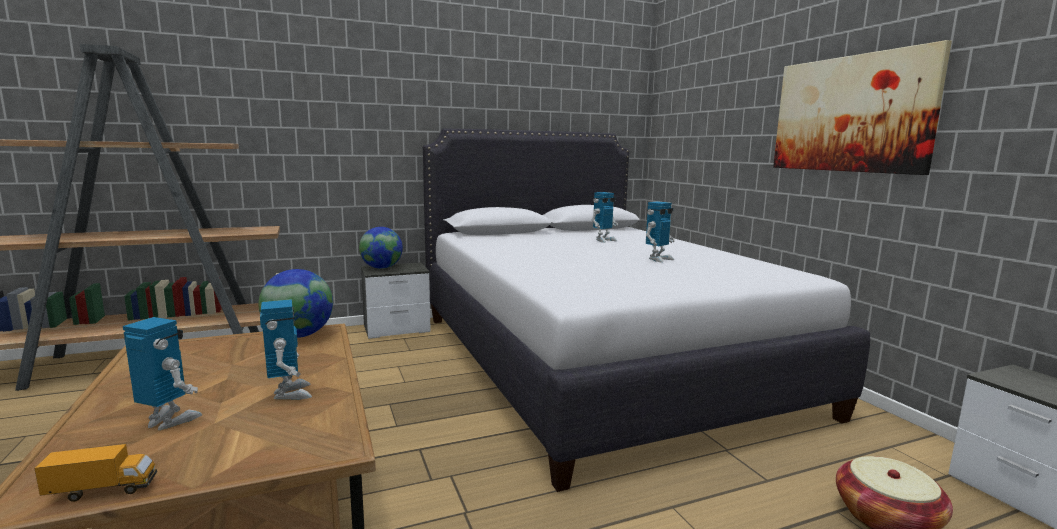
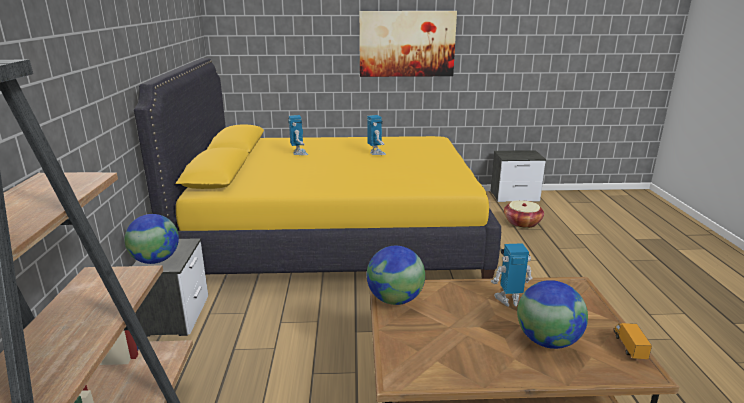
camera: 70 degrees left, 10 degrees up
toy robot [123,317,202,430] -> globe [517,280,588,349]
white bed [423,129,870,492] -> yellow bed [134,58,501,279]

